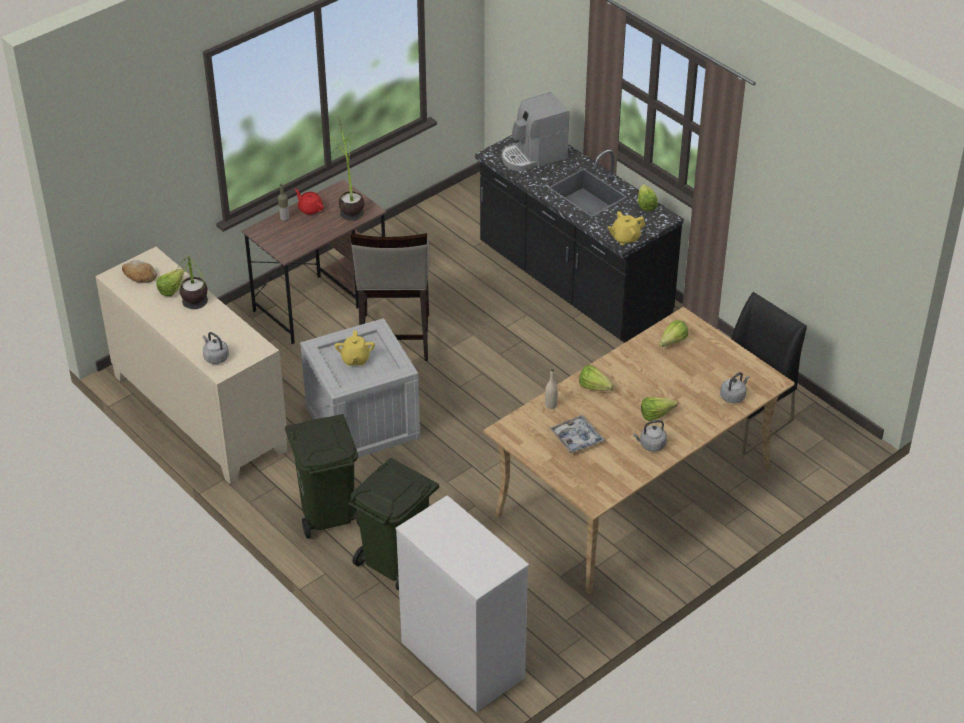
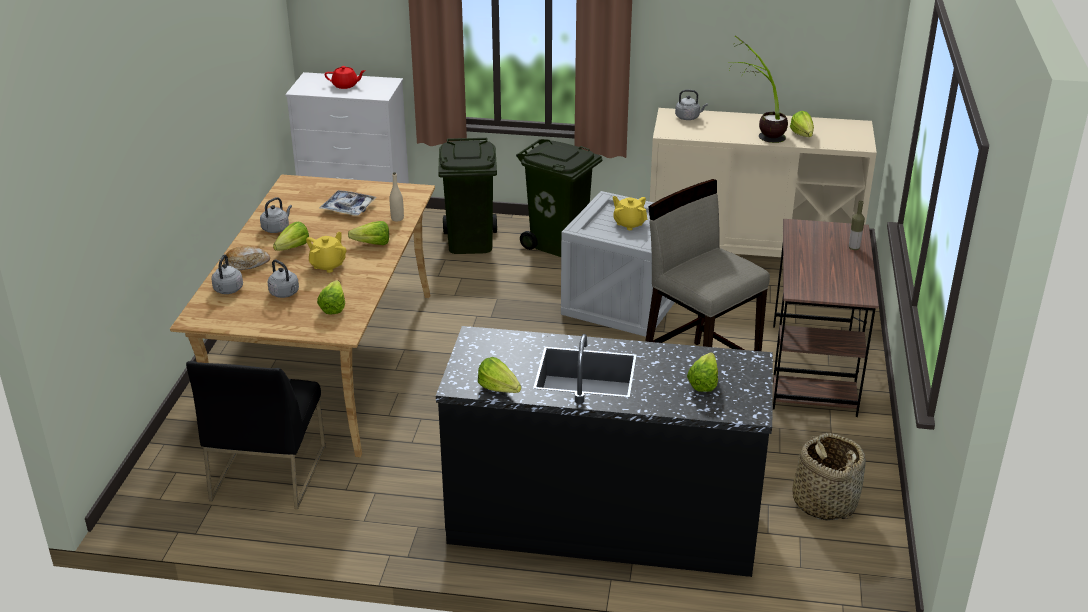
camera: 140 degrees right, 10 degrees down
bread [122,260,157,283] -> bread moved to [223,246,270,271]
red teapot [295,189,324,214] -> red teapot moved to [325,66,366,89]
potted plant [332,117,364,221] -> none
coffee machine [502,92,569,172] -> lettuce [687,352,718,392]
yellow teapot [608,211,645,245] -> yellow teapot moved to [306,232,346,273]
none -> grey kettle [267,260,299,298]
none -> basket [793,433,866,520]

